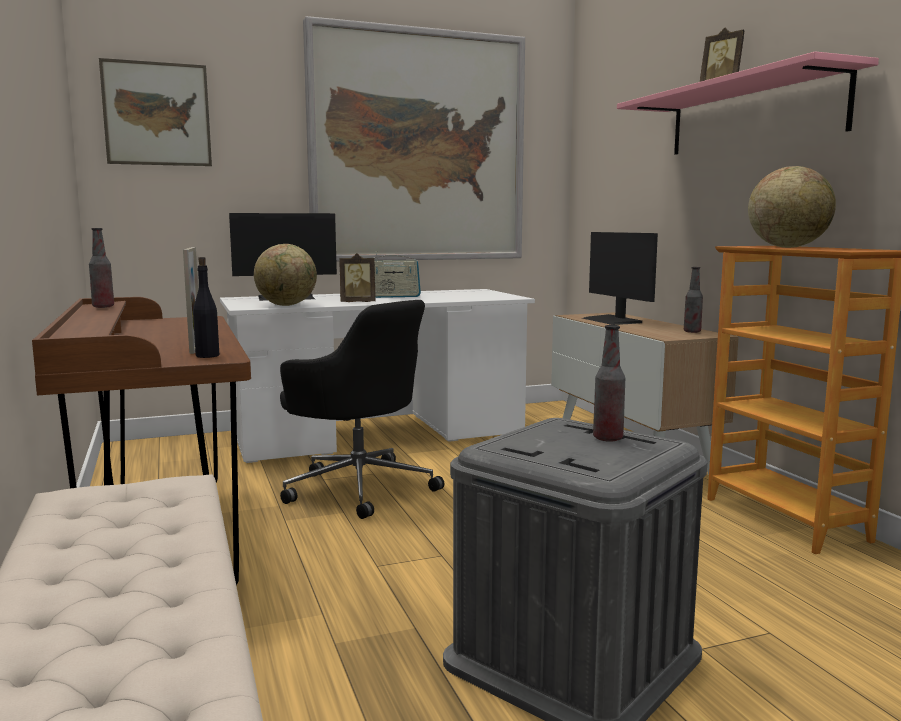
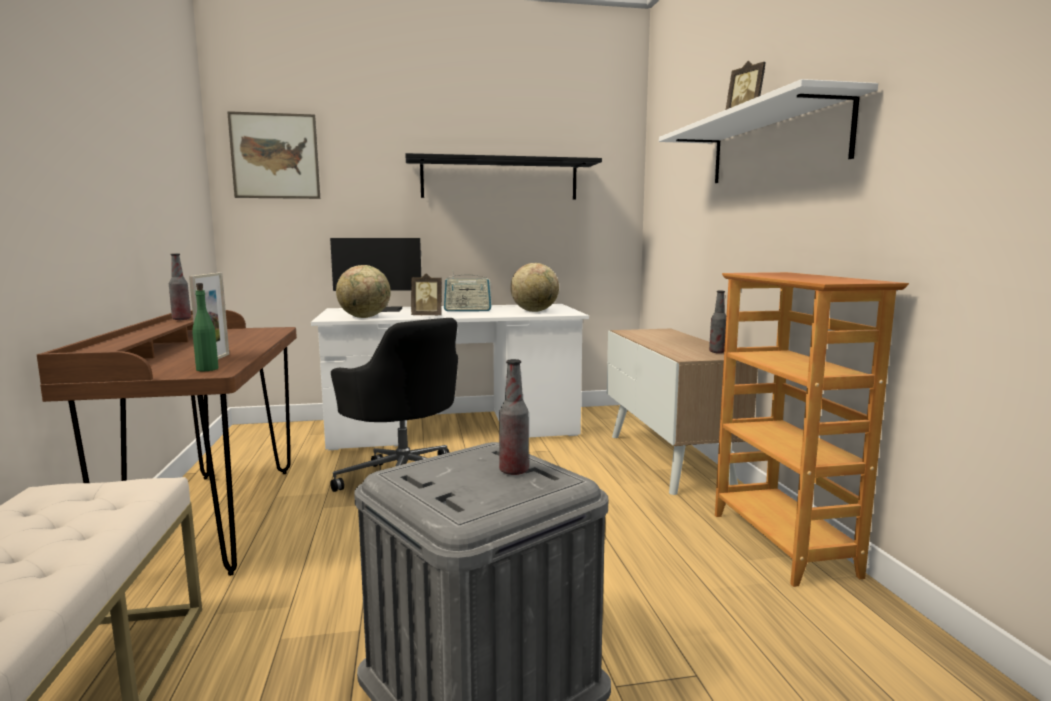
camera: 10 degrees right, 0 degrees up
black bottle [193,257,219,358] -> green bottle [192,283,219,371]
picture [303,16,525,261] -> black shelf [405,153,602,200]
monitor [582,232,658,325] -> none
pink shelf [617,51,879,155] -> white shelf [659,79,878,183]
globe [748,166,836,248] -> globe moved to [511,263,559,312]

